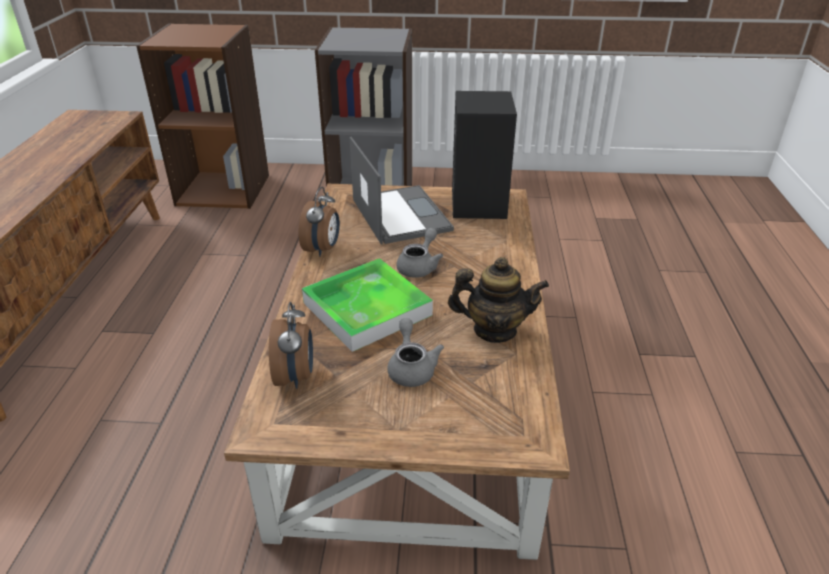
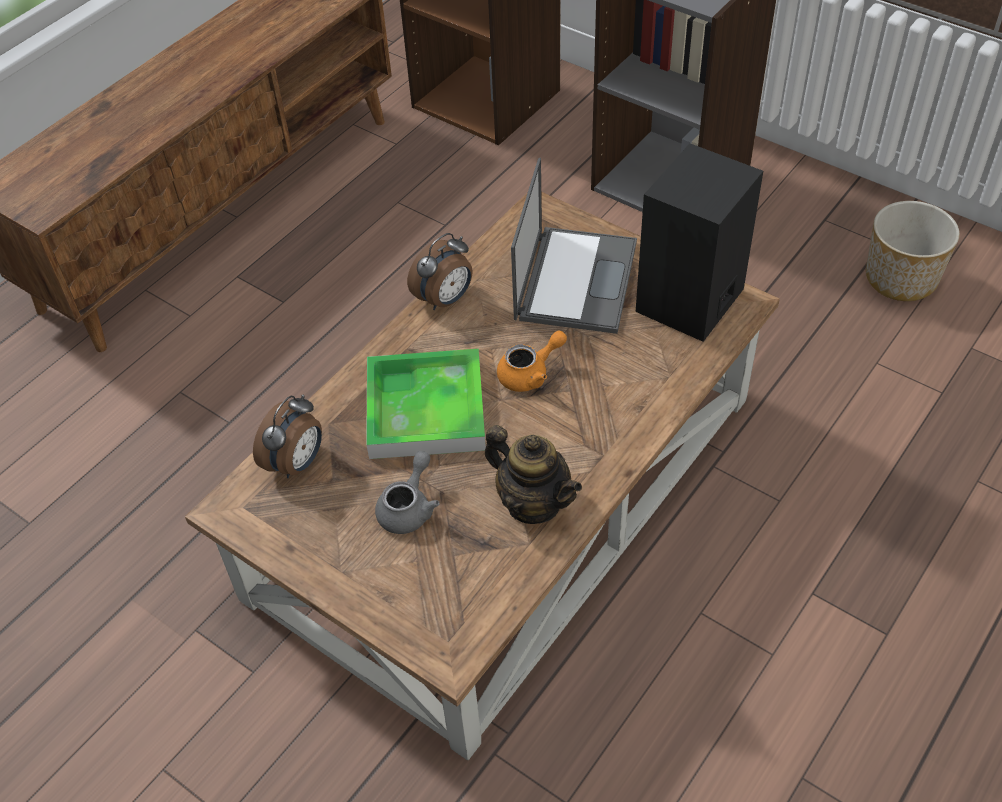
camera: 35 degrees right, 15 degrees up
grey teapot [396,228,443,278] -> orange teapot [497,330,567,392]
none -> planter [866,201,960,301]

